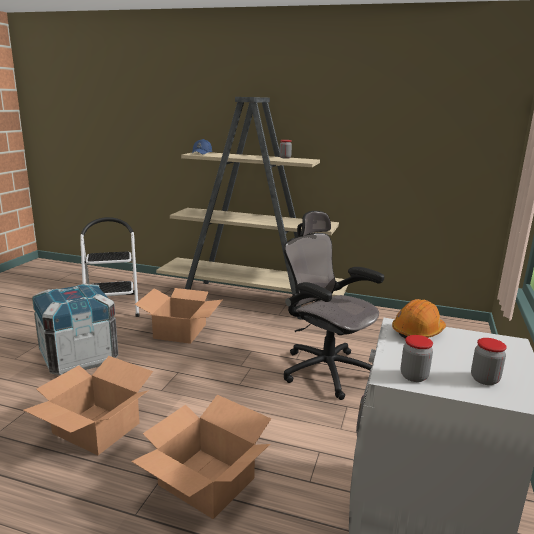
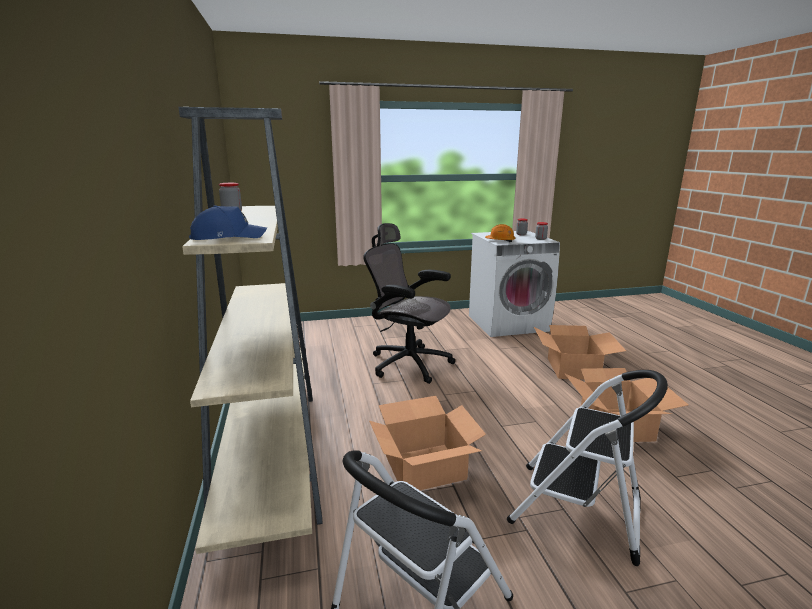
camera: 120 degrees left, 0 degrees up
crate [32,283,118,375] -> step ladder [507,370,668,566]
office chair [283,211,384,400] -> office chair turned 105 degrees clockwise [363,223,455,384]

